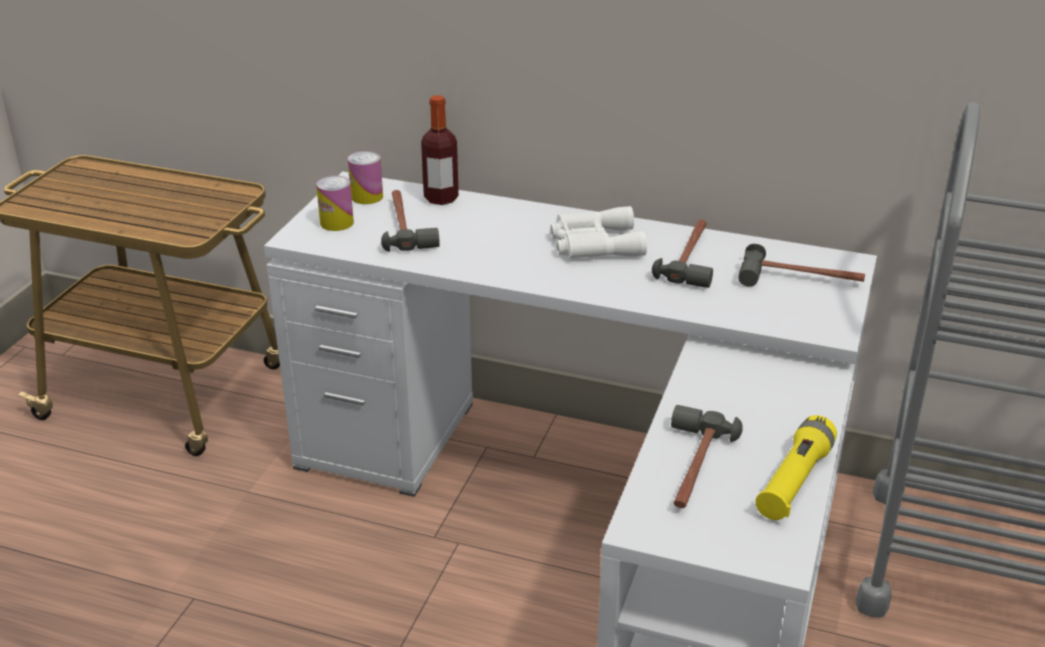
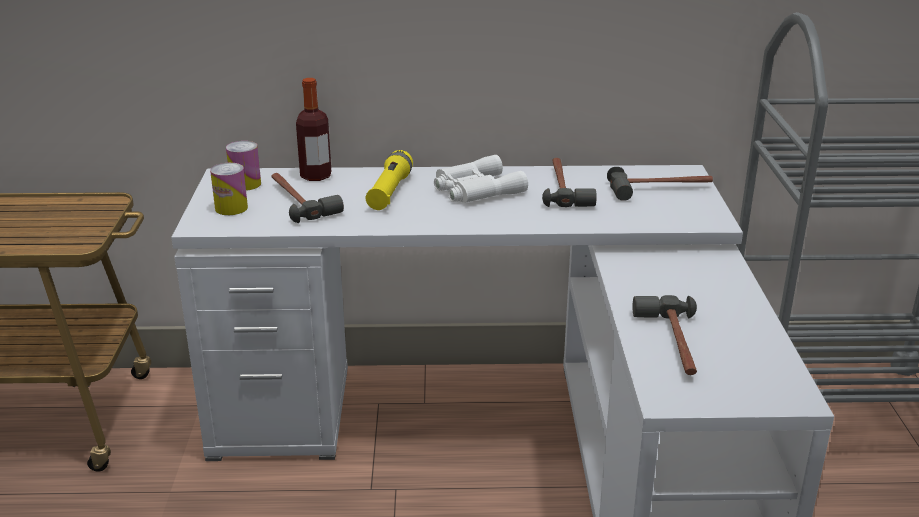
camera: 20 degrees left, 5 degrees down
yellow flashlight [755,415,837,520] -> yellow flashlight moved to [366,150,413,210]

